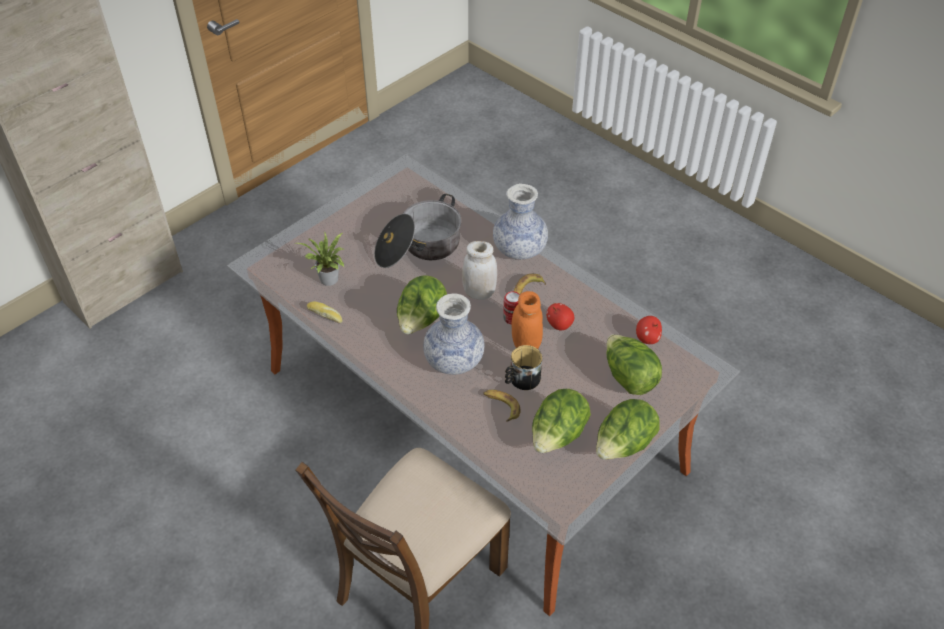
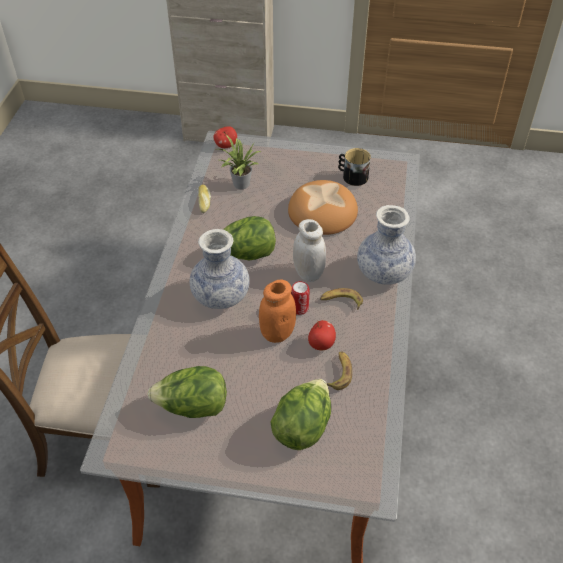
camera: 55 degrees right, 0 degrees up
cooking pot [374,194,462,268] -> bread [288,180,358,235]
banana [483,390,521,422] -> banana moved to [327,352,352,390]
mug [505,345,542,390] -> mug moved to [338,148,371,186]
lettuce [596,399,660,460] -> none
apple [636,316,662,344] -> apple moved to [213,126,237,148]

